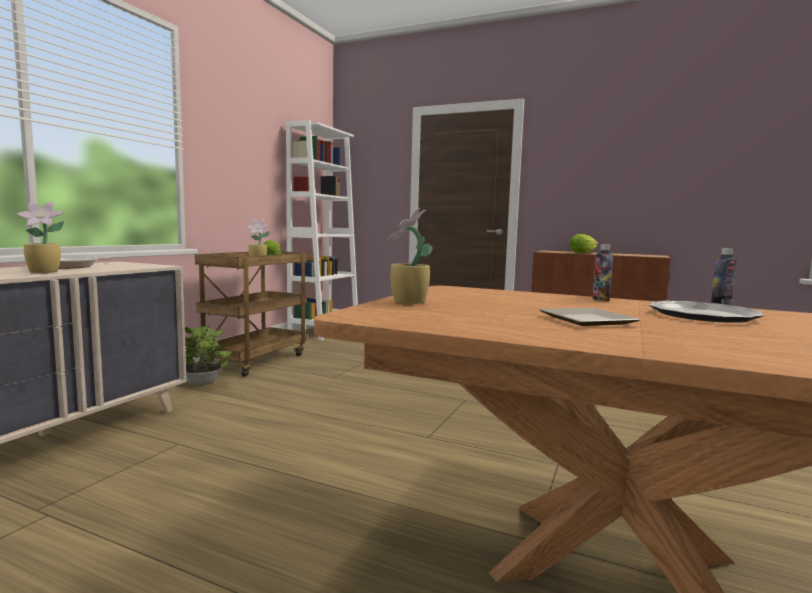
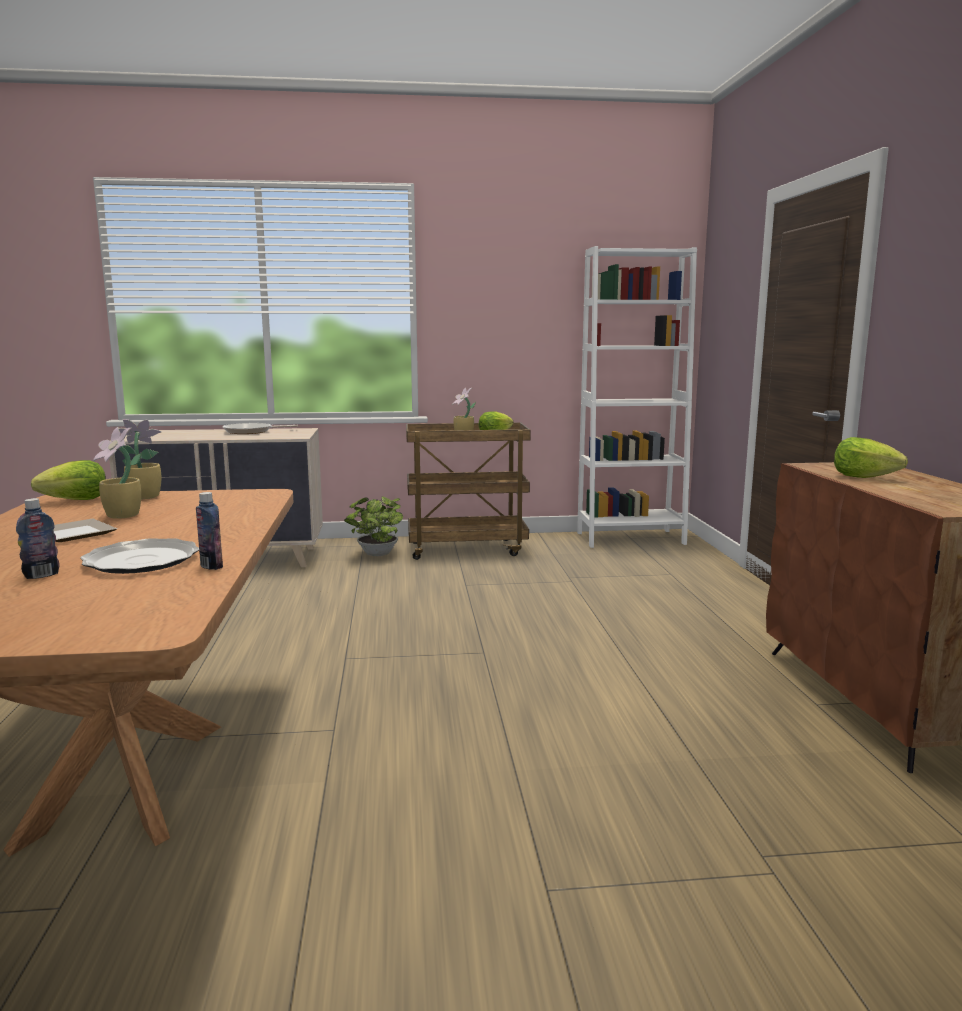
camera: 60 degrees right, 5 degrees up
potted plant [16,202,64,273] -> potted plant moved to [93,427,142,519]
bottle [593,244,613,301] -> bottle moved to [16,498,60,579]
none -> lettuce [31,460,106,500]

